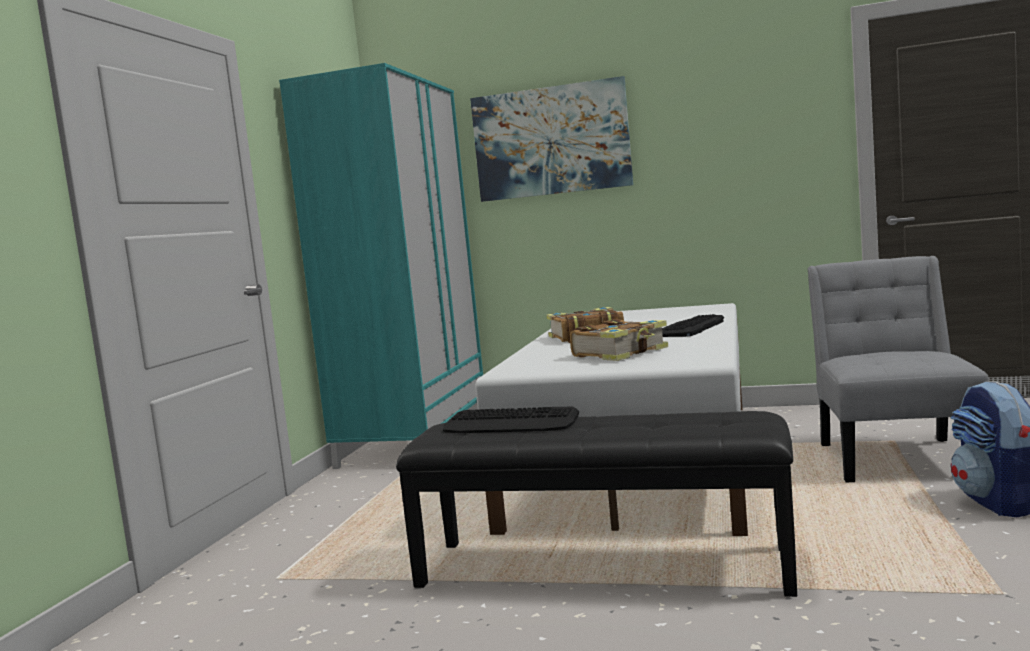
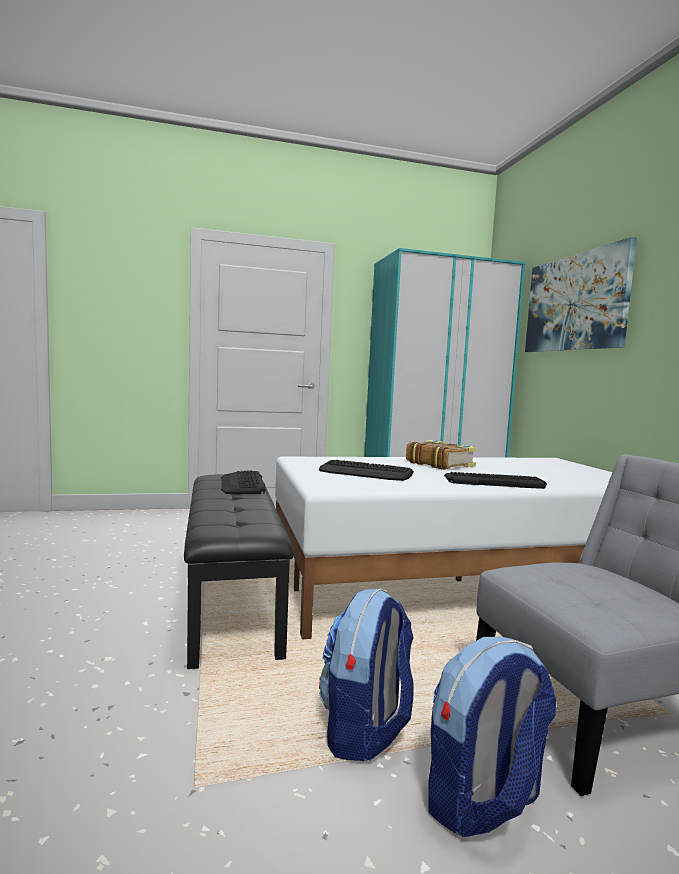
camera: 60 degrees right, 0 degrees up
book [570,319,668,361] -> keyboard [319,460,414,481]
none -> backpack [319,588,414,762]

